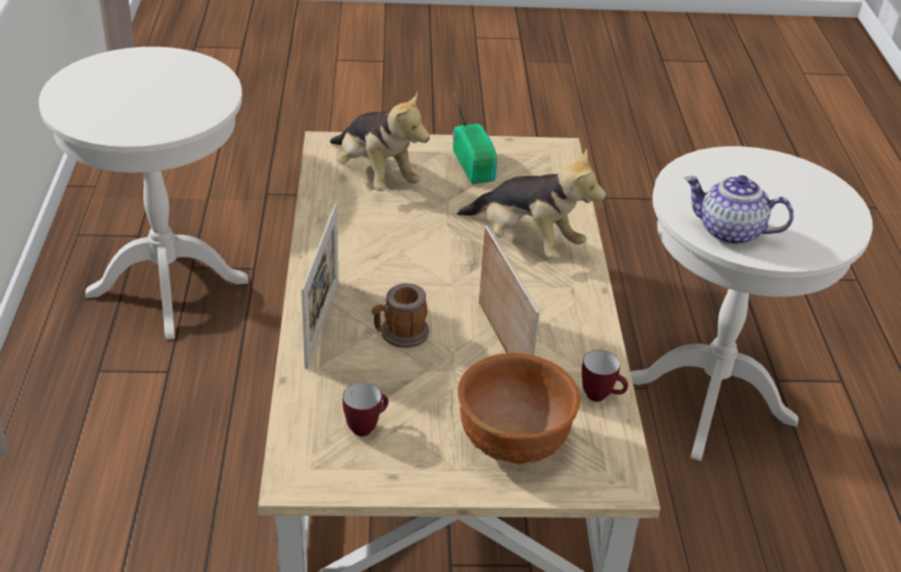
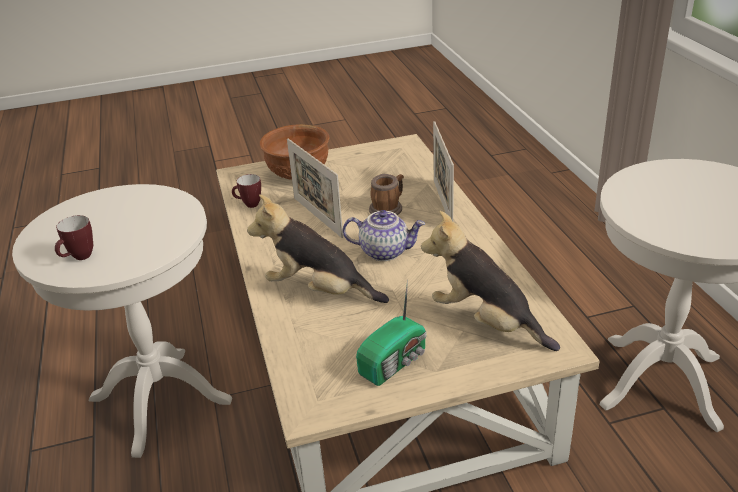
camera: 170 degrees right, 5 degrees down
mug [343,383,388,436] -> mug moved to [55,215,93,260]
radio [452,92,497,184] -> radio turned 105 degrees counterclockwise [356,280,426,386]
teapot [684,175,794,245] -> teapot moved to [343,210,425,261]

